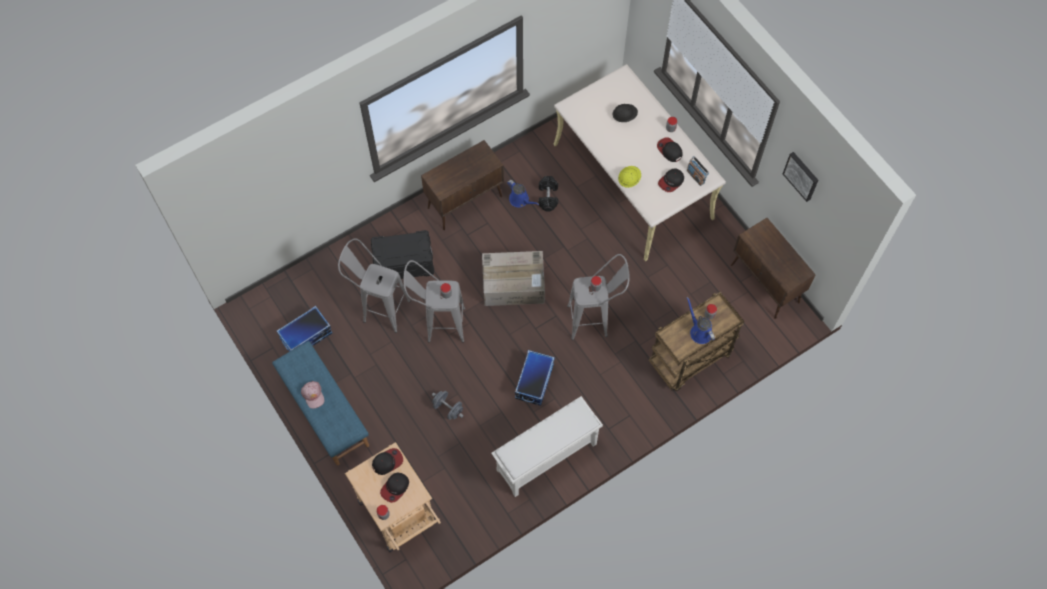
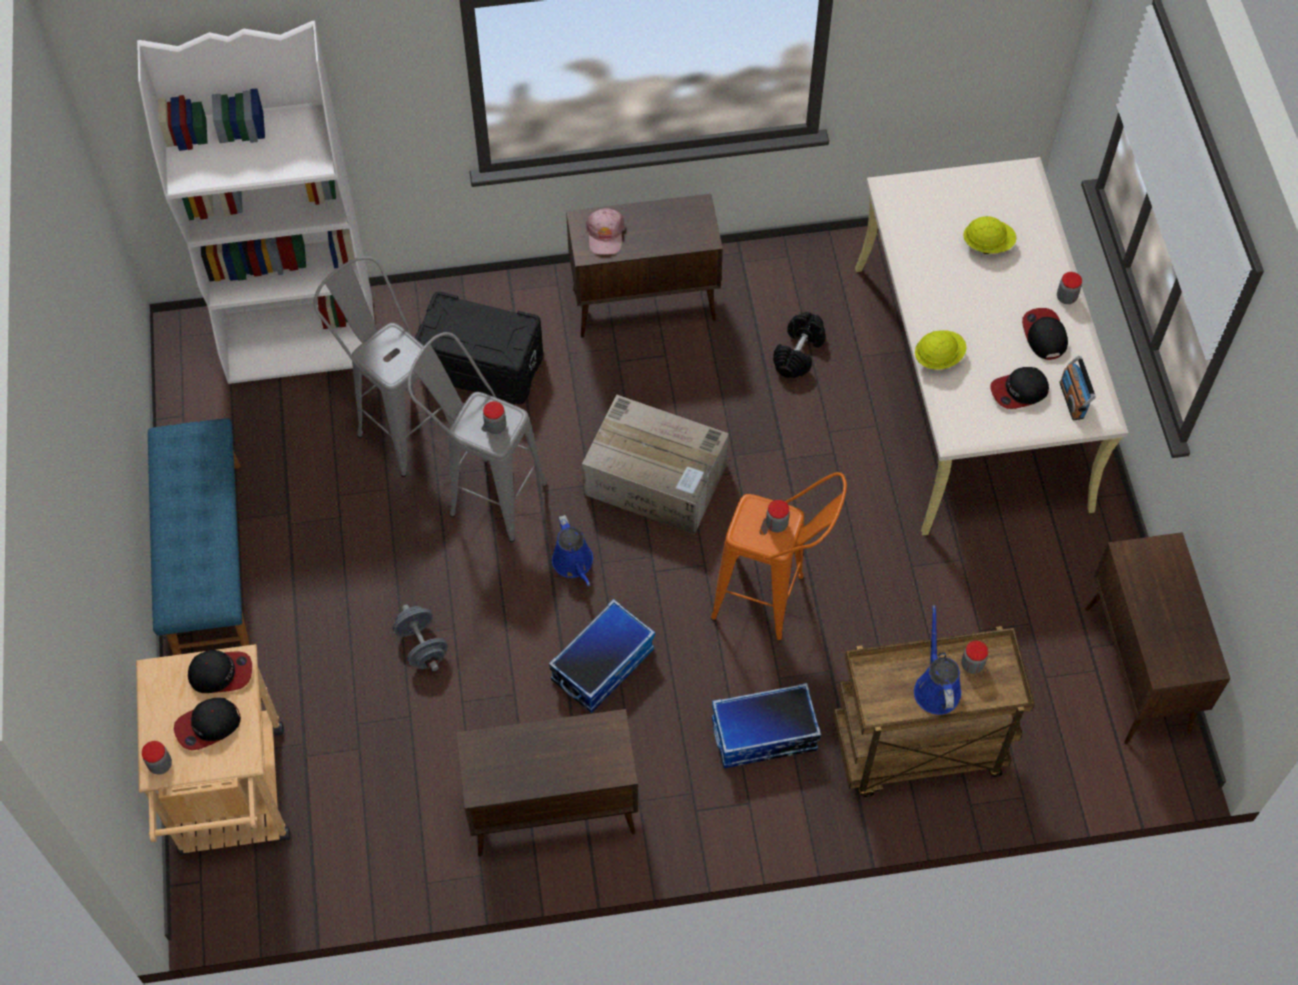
camera: 25 degrees right, 5 degrees down
storage box [277,306,332,352] -> storage box moved to [712,683,821,768]
pink cap [301,381,325,409] -> pink cap moved to [586,208,624,255]
white shoe rack [491,396,603,497] -> brown cabinet [456,709,638,856]
blue watering can [507,180,539,207] -> blue watering can moved to [552,515,593,586]
grey stool [567,254,630,340] -> orange stool [711,472,847,641]
black hard hat [613,104,638,122] -> yellow hard hat [963,216,1017,254]
picture [783,152,818,202] -> none
none -> white bookcase [137,21,375,384]

